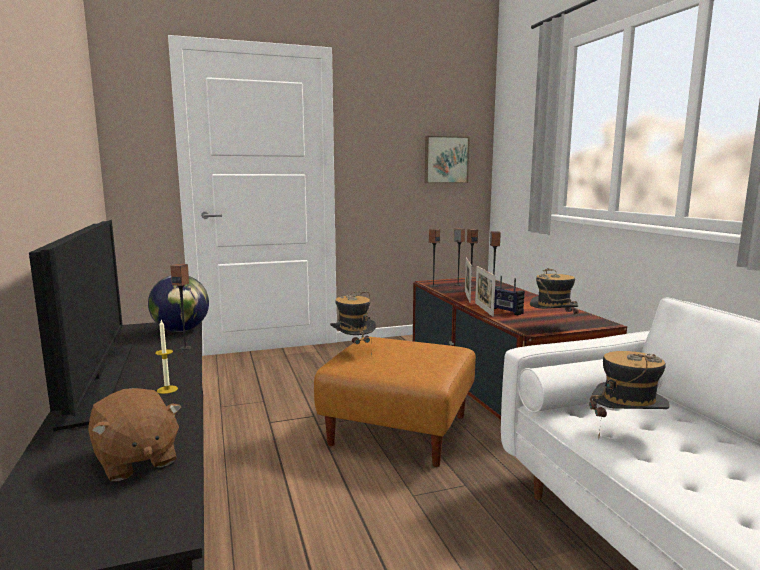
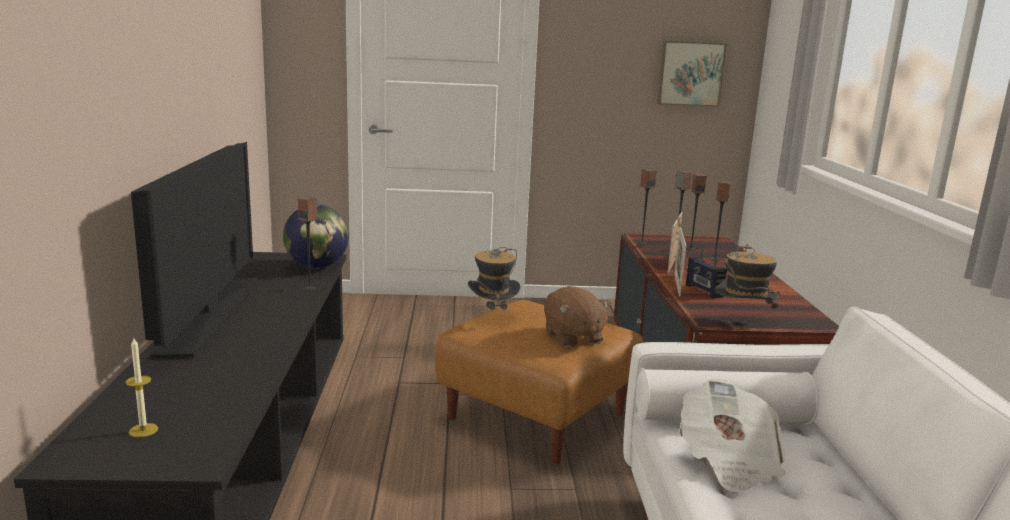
camera: 15 degrees right, 5 degrees up
brown plush toy [88,388,181,481] -> brown plush toy moved to [544,286,611,347]
candle [155,320,178,394] -> candle moved to [125,338,158,437]
hat [589,351,669,437] -> newspaper [679,379,785,493]

